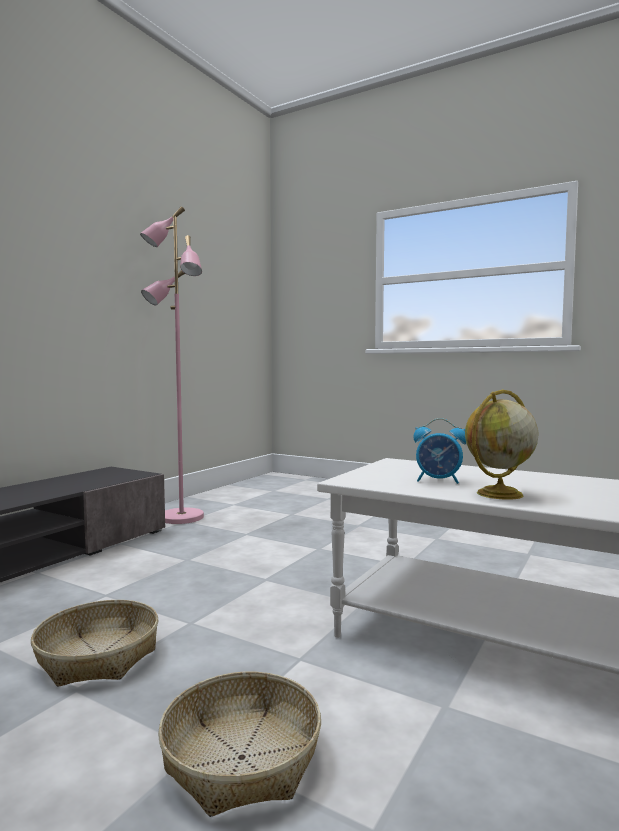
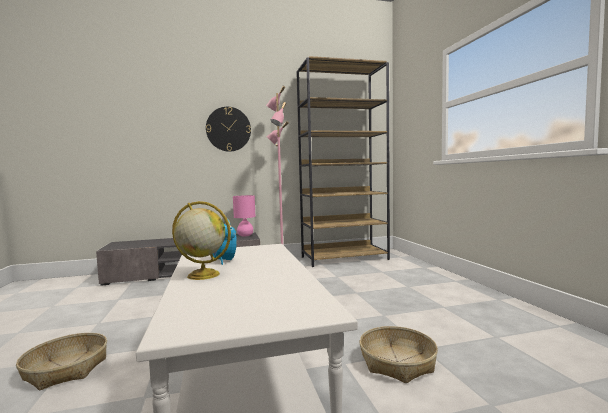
camera: 45 degrees right, 0 degrees up
basket [31,600,158,687] -> basket moved to [360,326,438,383]
none -> wall clock [206,107,251,152]
none -> pink table lamp [233,195,255,236]
none -> brown bookcase [296,56,390,267]

